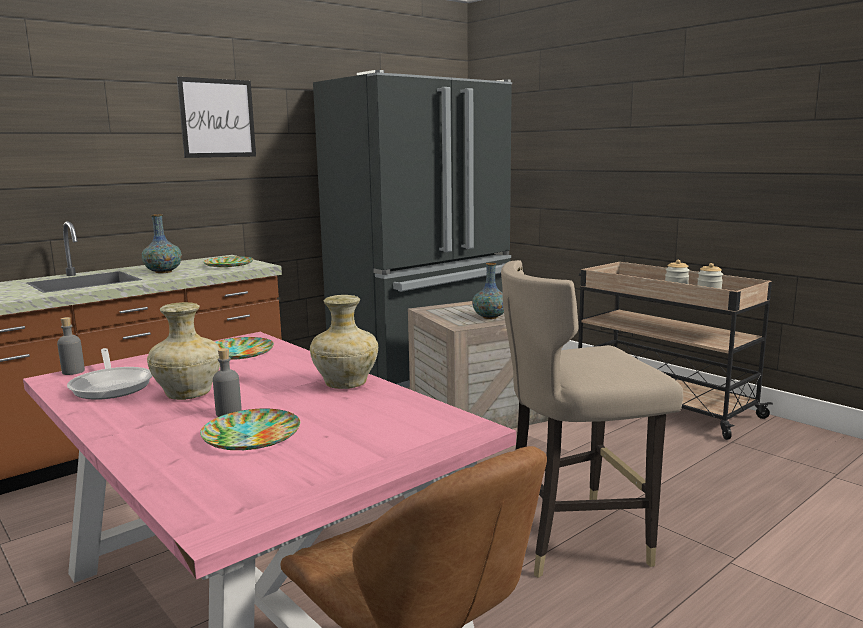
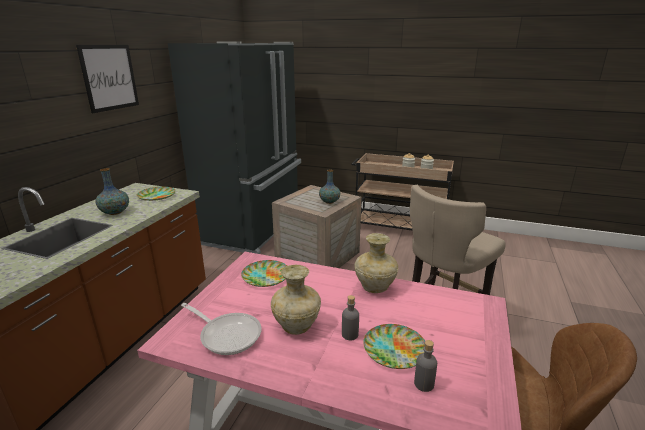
camera: 30 degrees left, 10 degrees up
grey bottle [57,317,85,375] -> grey bottle moved to [414,340,437,392]

